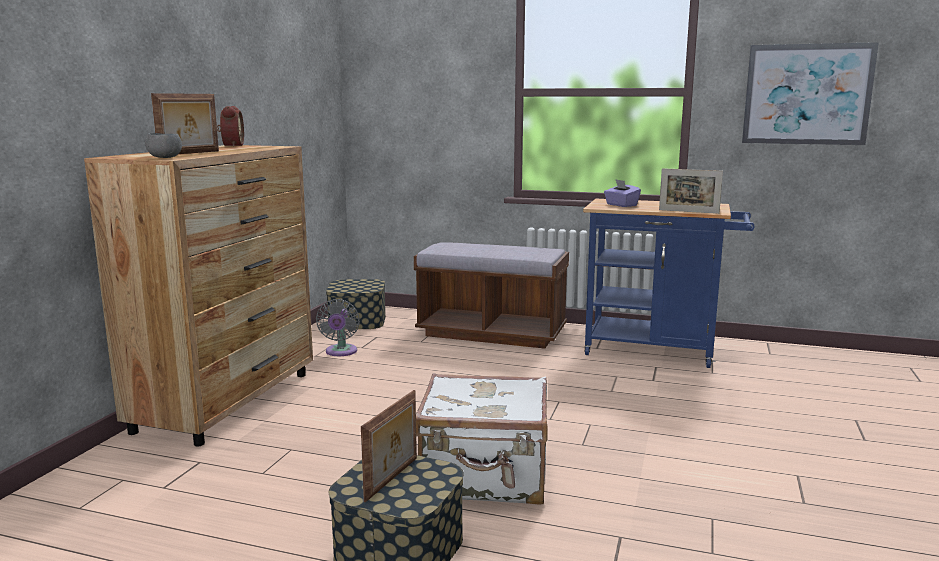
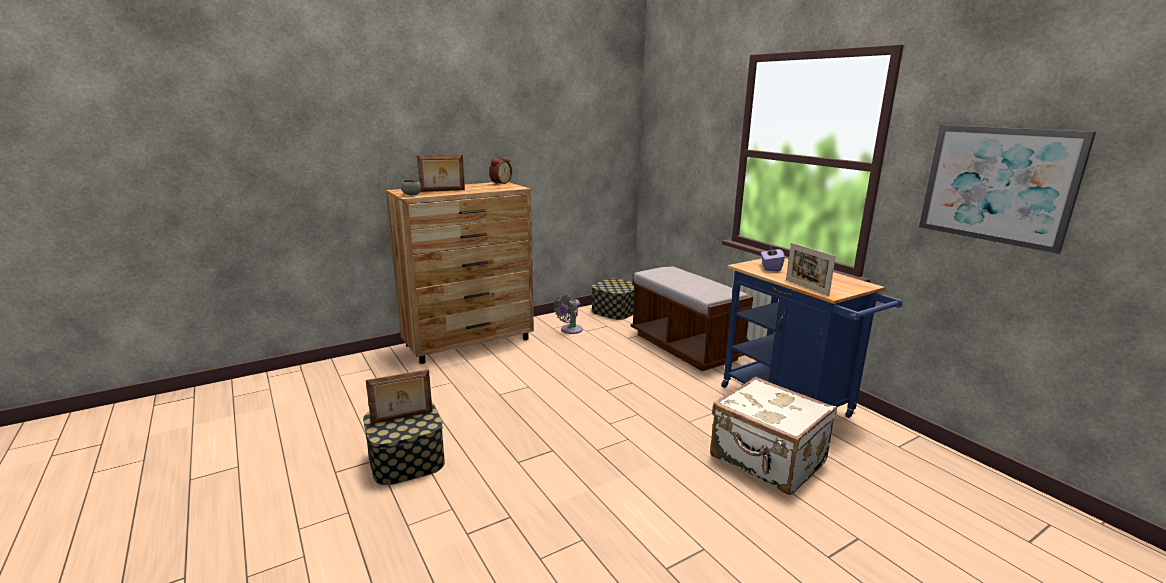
camera: 40 degrees right, 5 degrees up
white suitcase [416,373,548,505] -> white suitcase moved to [710,377,837,495]

